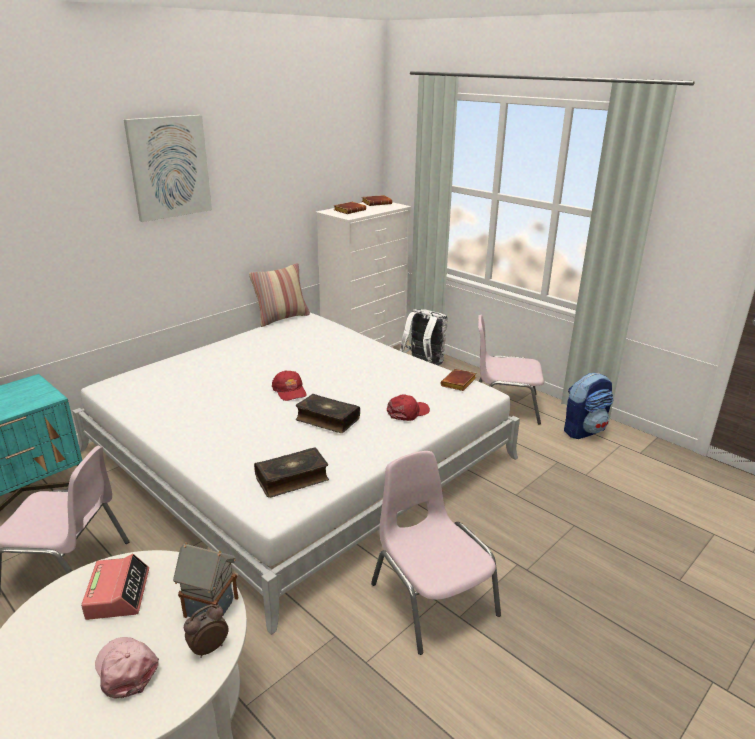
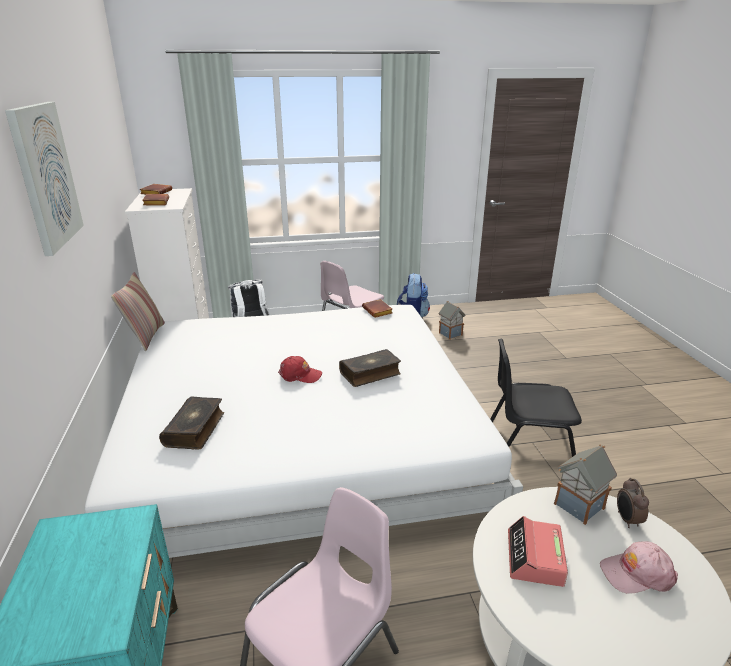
camera: 55 degrees left, 0 degrees up
alarm clock [81,554,149,620] -> alarm clock turned 105 degrees counterclockwise [508,516,568,587]
book [254,447,329,498] -> book moved to [159,396,224,450]
pink chair [371,451,501,655] -> black chair [490,339,582,457]
red cap [387,394,430,421] -> none
none -> toy house [439,301,466,340]

